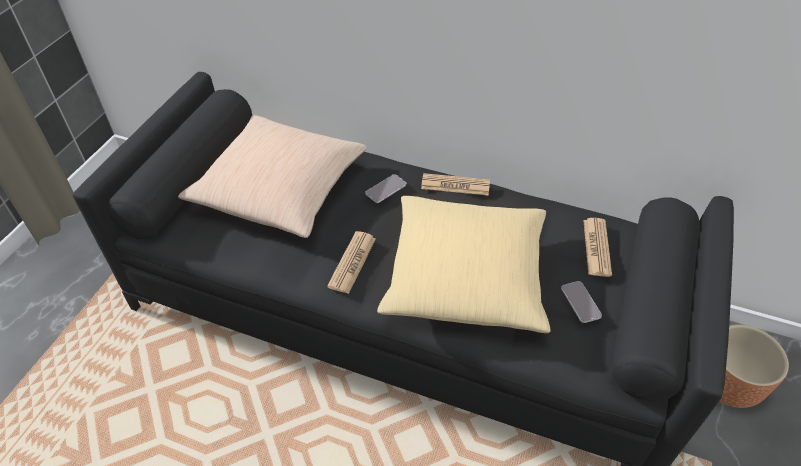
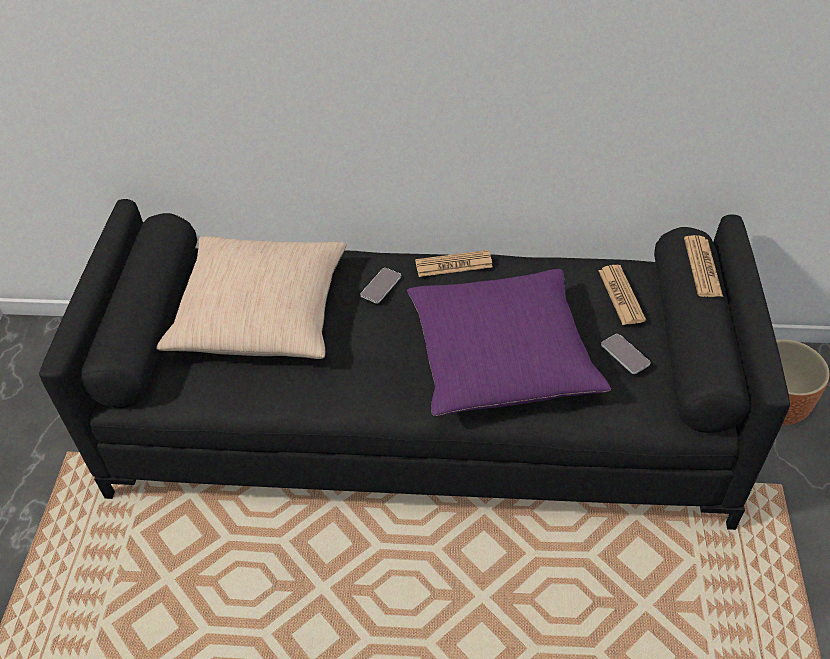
camera: 15 degrees left, 0 degrees up
newspaper [327,231,376,294] -> newspaper moved to [684,235,723,297]
beige pillow [377,196,551,333] -> purple pillow [407,269,611,416]

